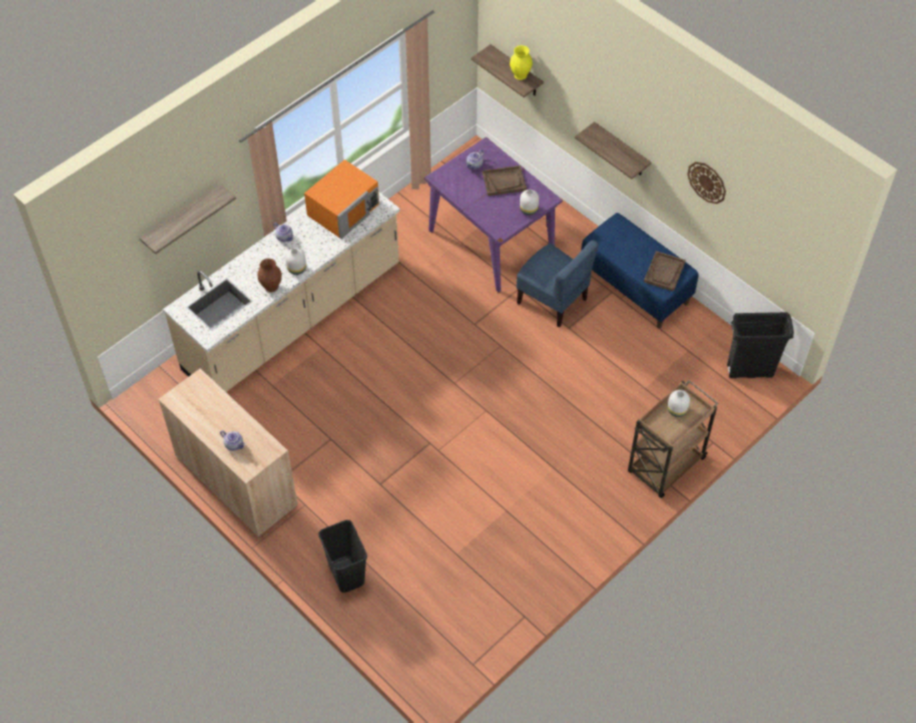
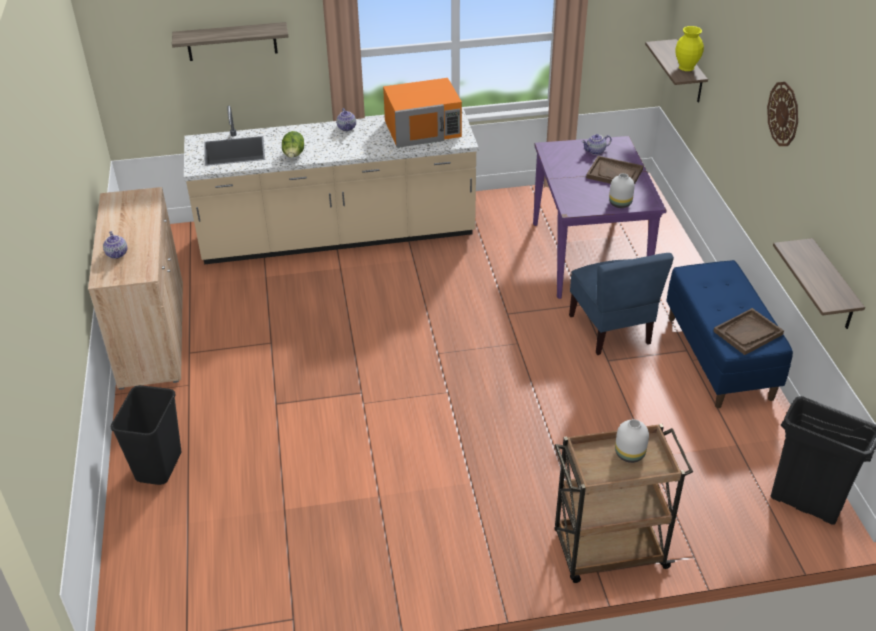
camera: 35 degrees right, 15 degrees down
brown vase [257,258,282,292] -> lettuce [282,131,304,158]
white vase [285,248,306,275] -> none
shelf [575,122,652,179] -> shelf moved to [773,238,865,329]
wall clock [687,162,726,204] -> wall clock moved to [767,82,798,146]

